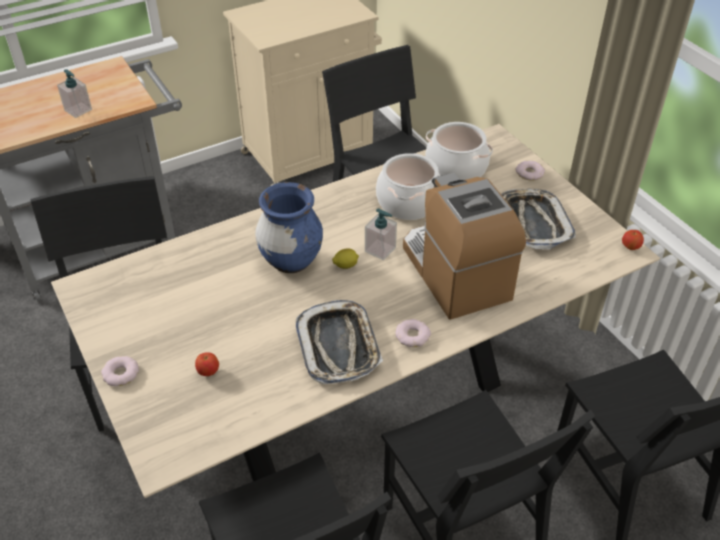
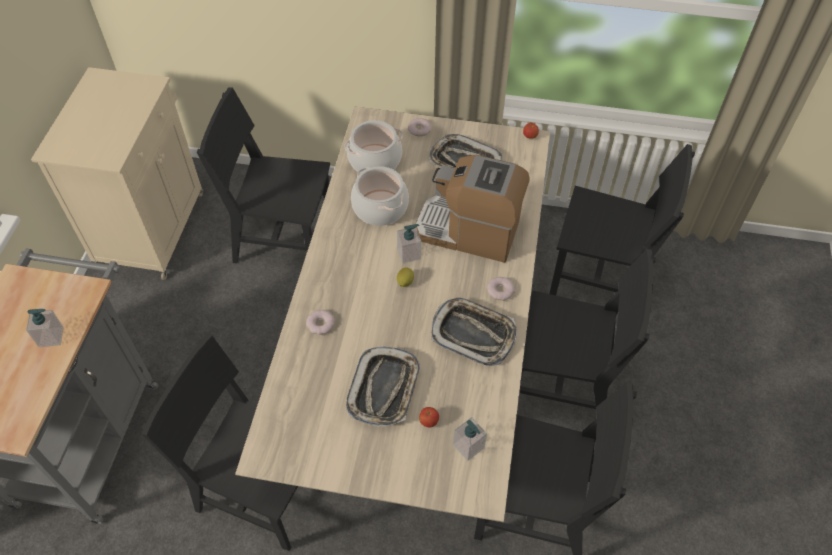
camera: 50 degrees left, 10 degrees up
donut [101,356,139,386] -> donut moved to [306,310,335,335]
blue vase [255,182,323,273] -> none
none -> tray [346,347,420,427]
none -> soap dispenser [453,417,487,461]

